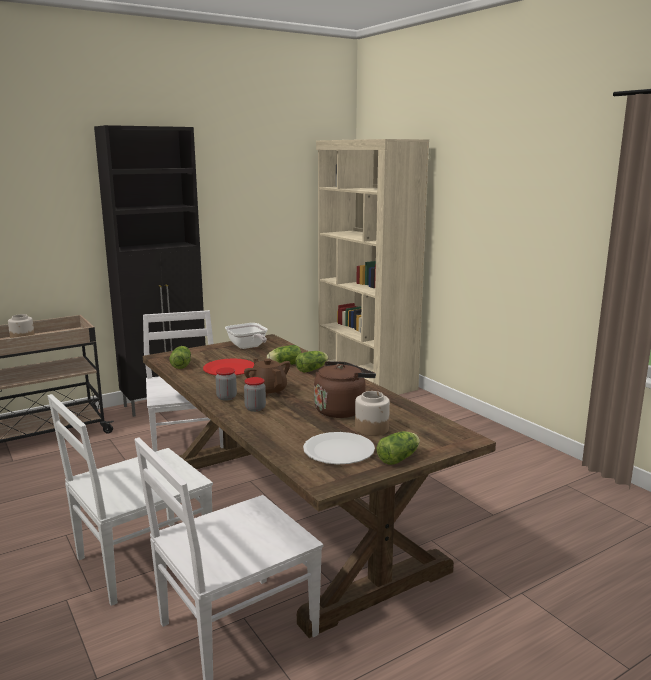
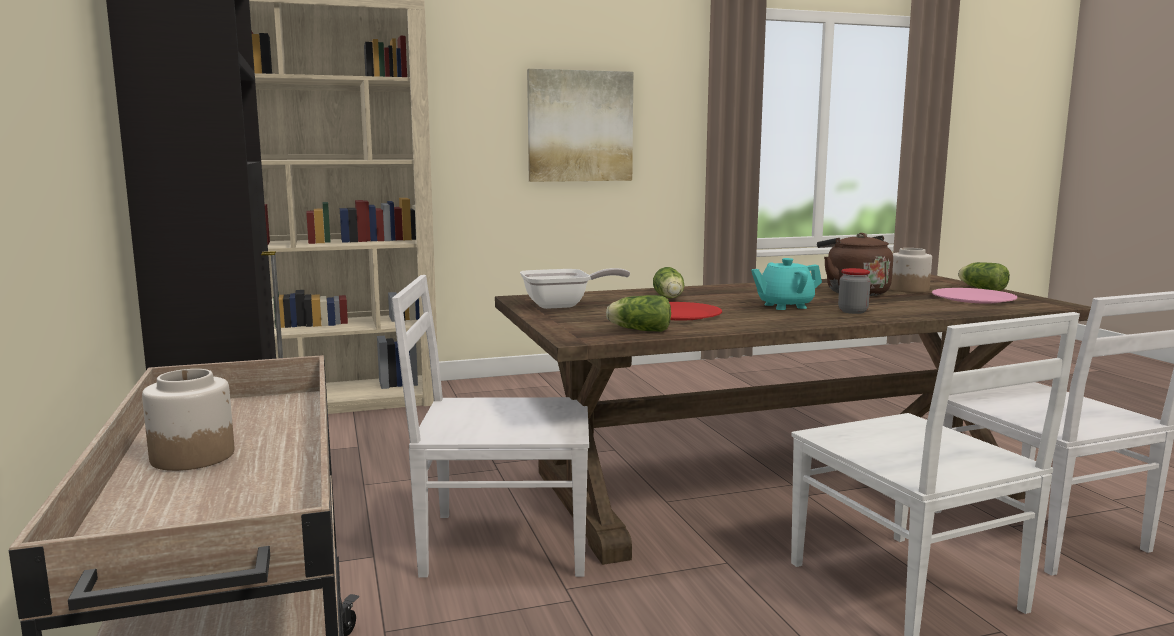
camera: 75 degrees left, 5 degrees down
jar [216,367,237,401] -> none
brown teapot [244,359,290,397] -> turquoise teapot [751,258,822,310]
lettuce [295,351,329,373] -> none
white plate [303,432,375,464] -> pink plate [932,288,1017,304]
none -> picture [527,69,633,182]

